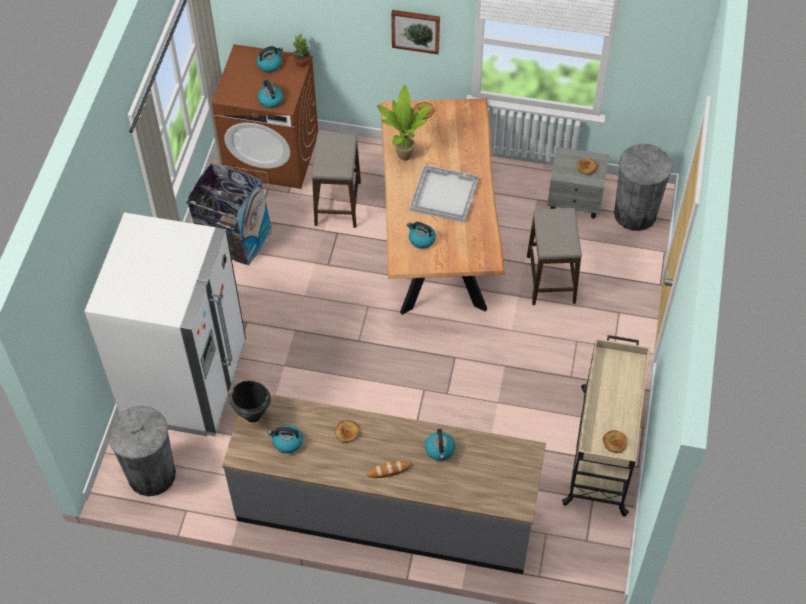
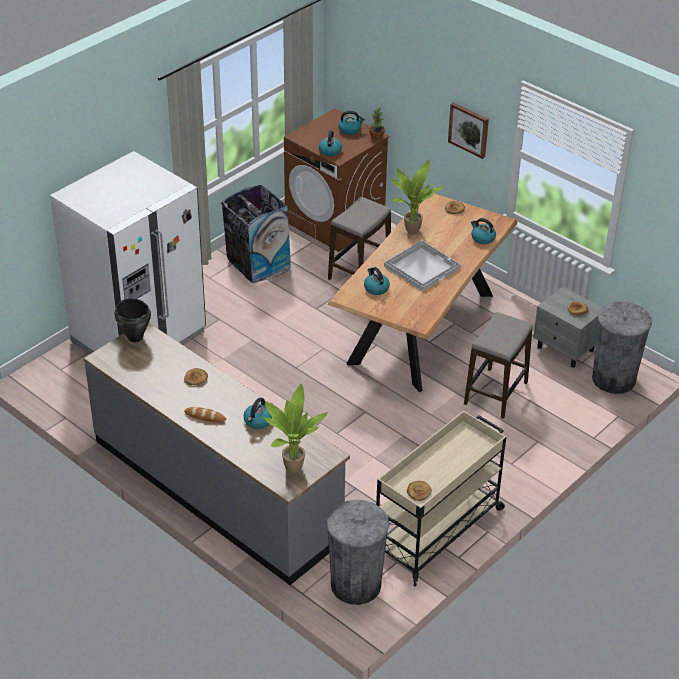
camera: 30 degrees right, 15 degrees down
grey trash can [107,406,176,496] -> grey trash can moved to [326,500,389,605]
kettle [268,425,303,453] -> kettle moved to [471,218,496,244]
none -> potted plant [263,384,328,473]

